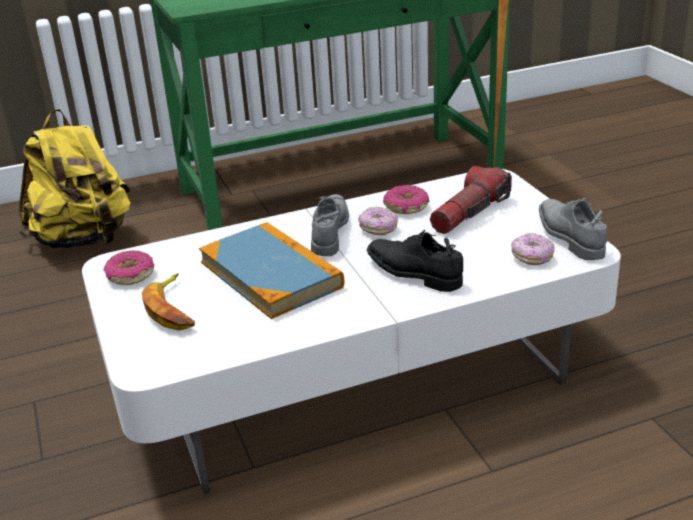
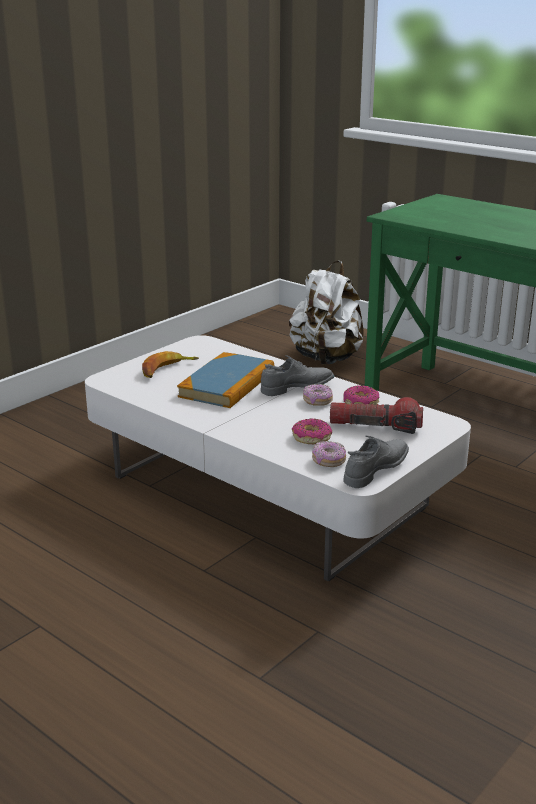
camera: 60 degrees right, 5 degrees down
yellow backpack [19,109,131,248] -> white backpack [289,261,364,364]
donut [104,251,154,285] -> donut moved to [292,419,332,444]
black shoe [367,230,463,292] -> none

